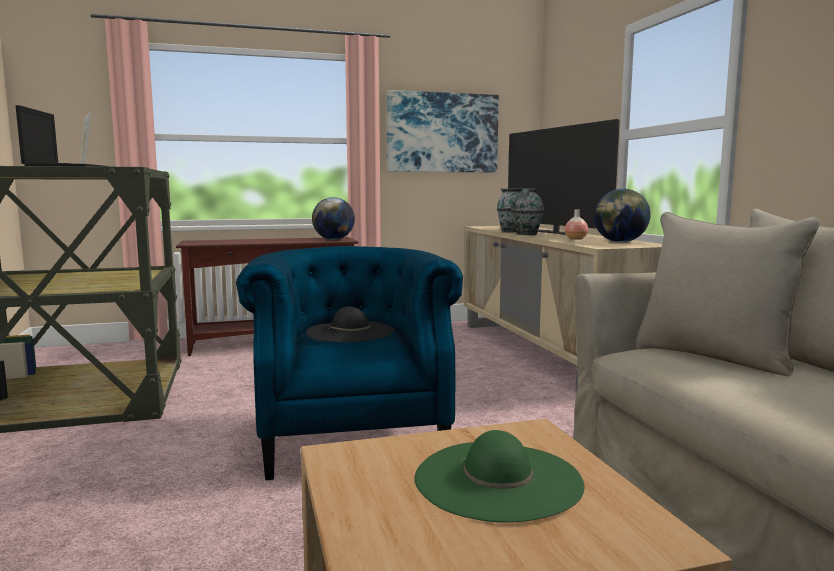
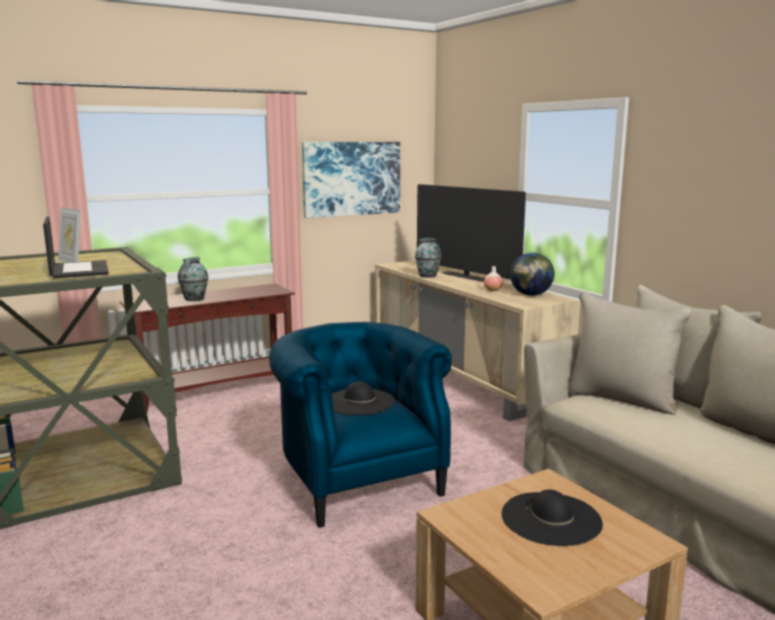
camera: 15 degrees left, 5 degrees up
globe [312,197,355,240] -> none
green hat [414,430,584,523] -> black hat [502,489,603,546]
vase [511,188,544,235] -> vase moved to [178,257,208,301]

